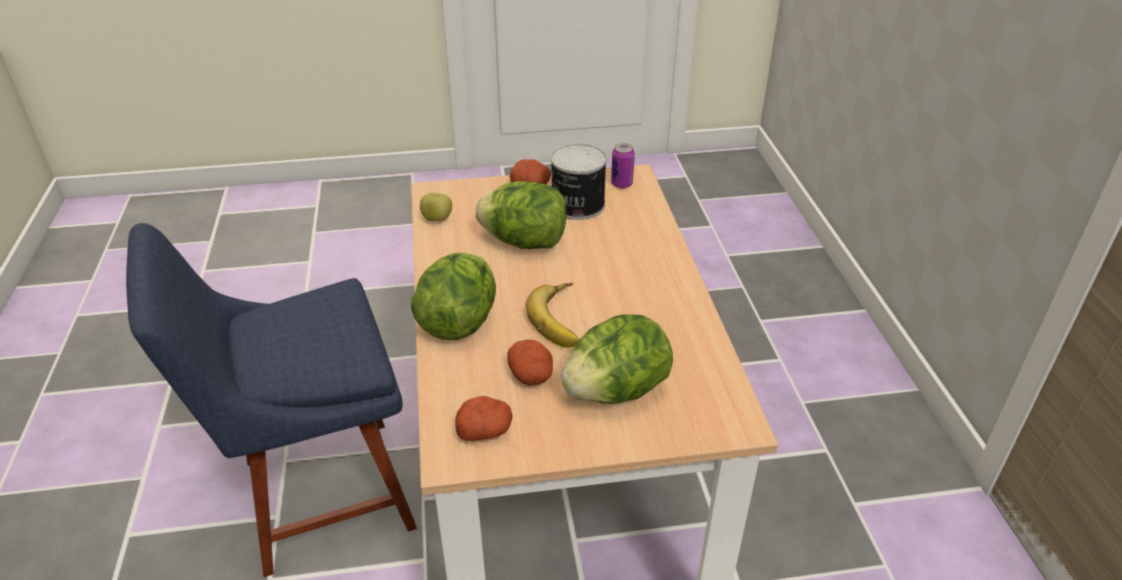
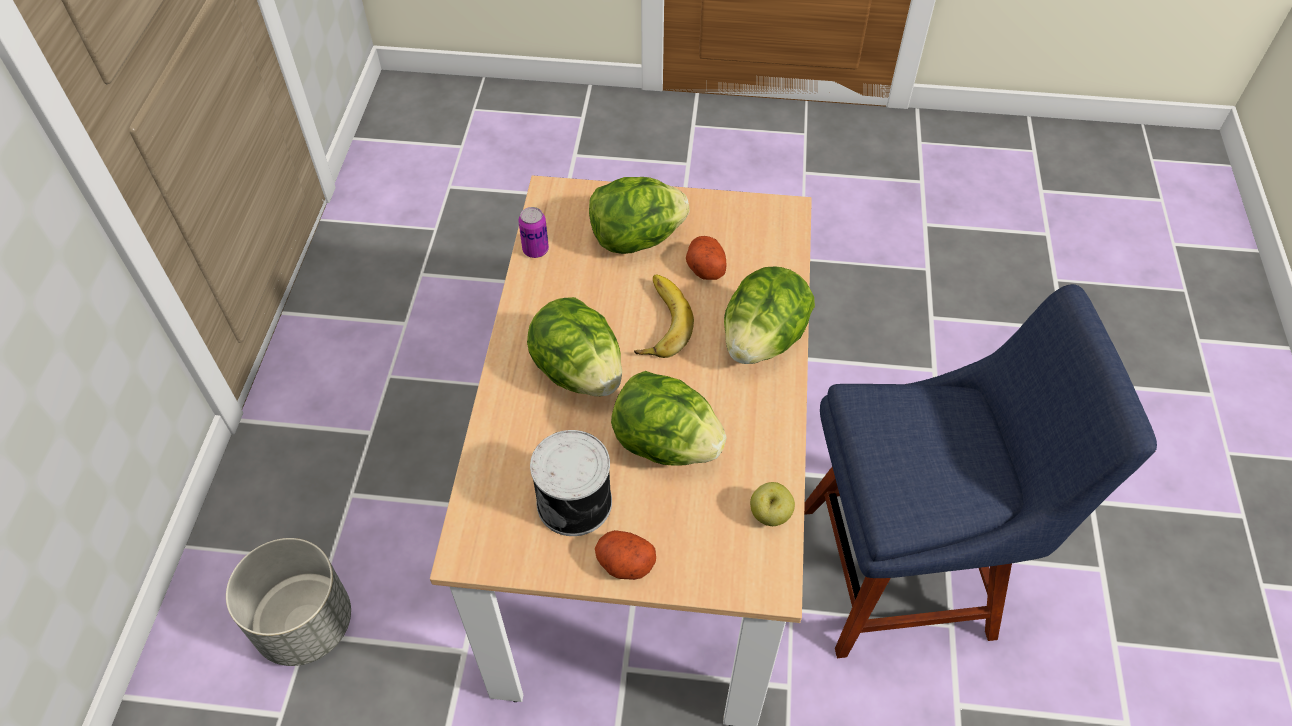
camera: 165 degrees left, 15 degrees up
potato [456,396,512,441] -> none
can [611,143,635,189] -> can moved to [518,207,549,258]
none -> grey planter [226,538,351,666]
none -> lettuce [527,297,622,397]

